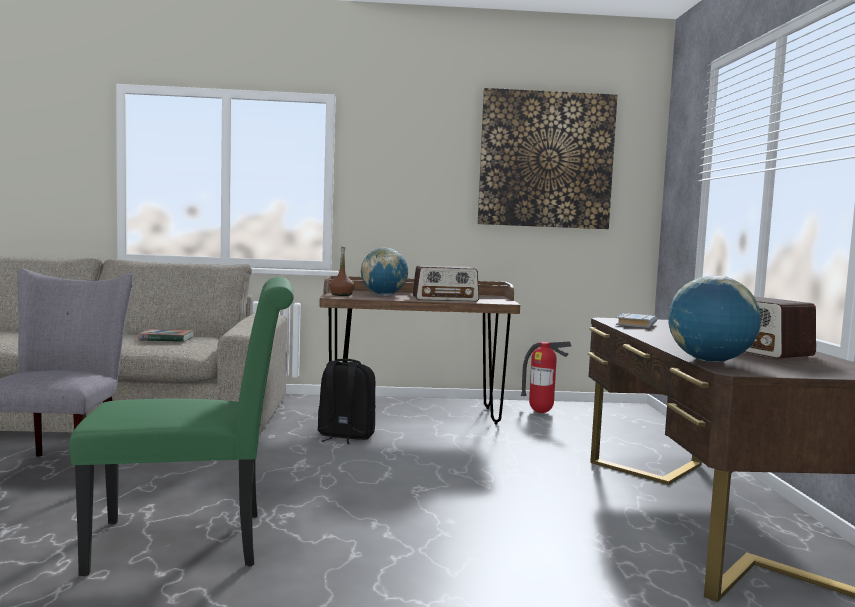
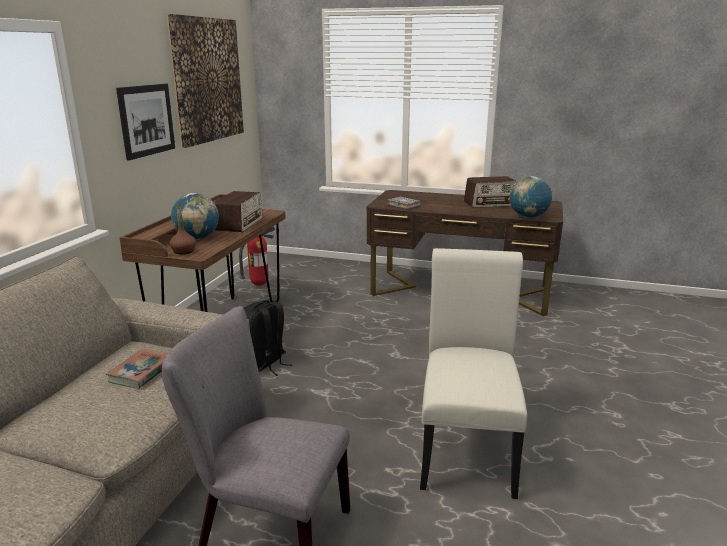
camera: 70 degrees left, 15 degrees up
green chair [69,277,294,576] -> white chair [420,248,527,499]
none -> picture [116,84,175,160]

